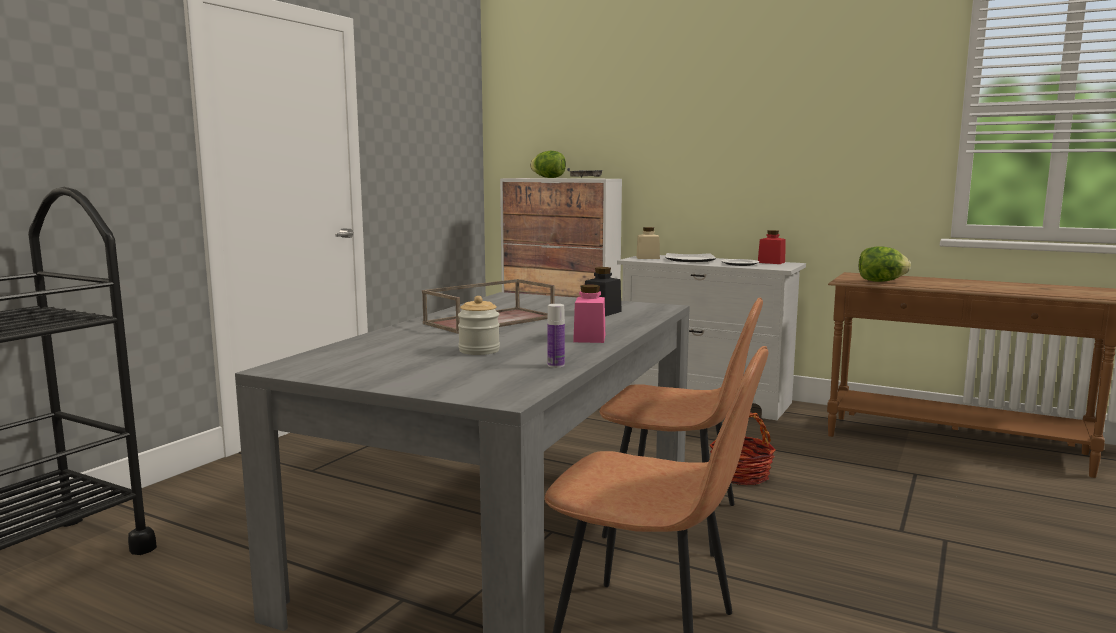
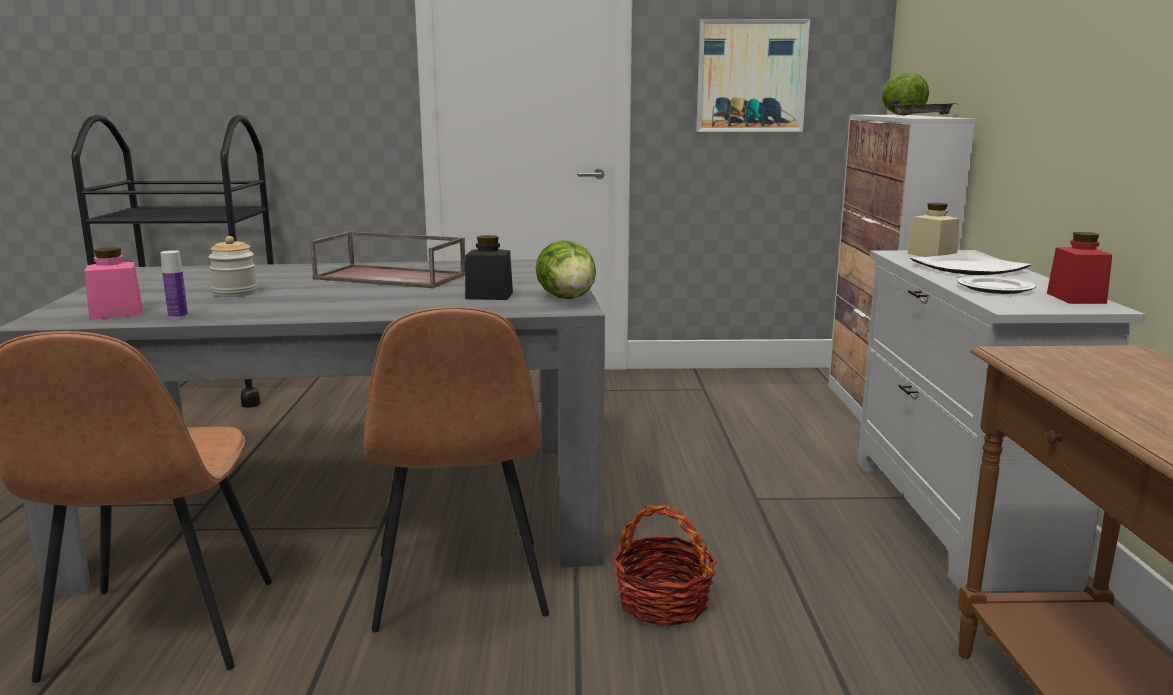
camera: 60 degrees right, 5 degrees up
pink jar [573,284,605,343] -> pink jar moved to [84,247,143,320]
lettuce [859,246,911,282] -> lettuce moved to [536,240,596,299]
none -> picture [696,19,810,132]

